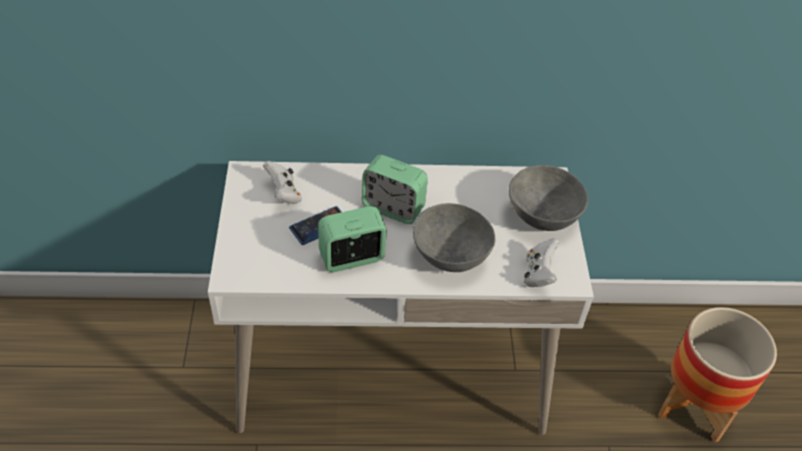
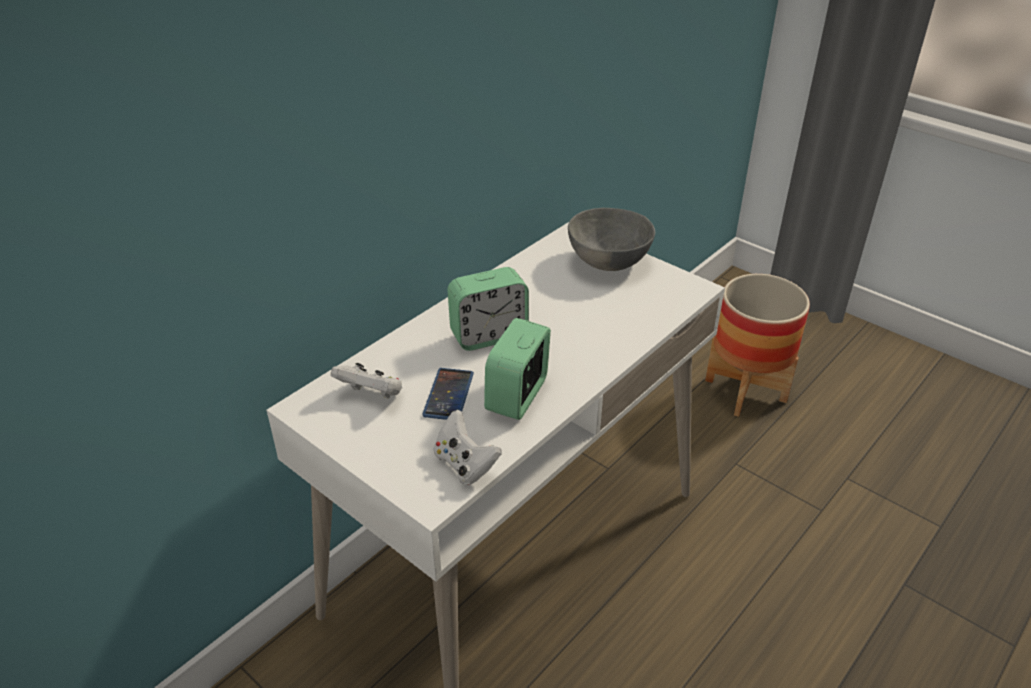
camera: 45 degrees left, 10 degrees down
grey bowl [413,203,496,272] -> none
white game controller [524,238,559,287] -> white game controller moved to [434,410,501,485]

